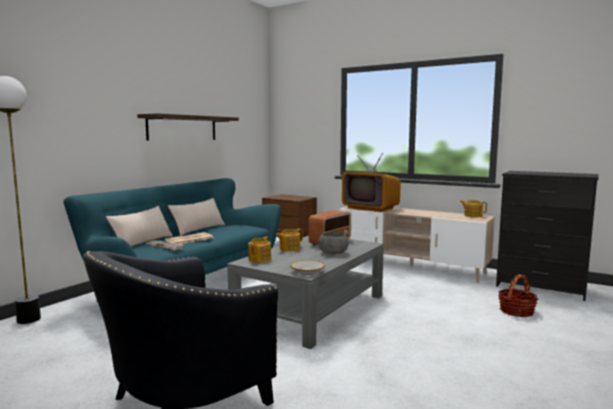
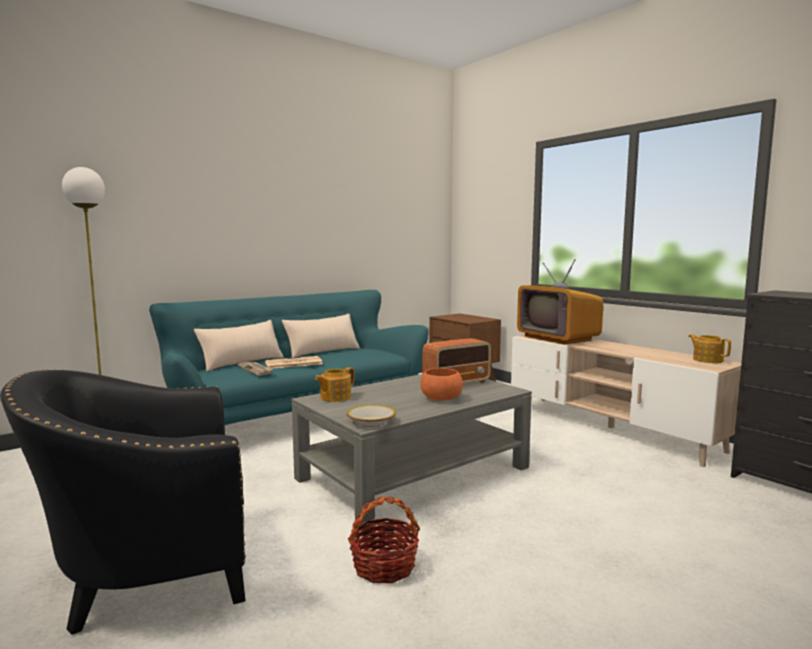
camera: 20 degrees right, 0 degrees up
shelf [137,113,239,140] -> none
teapot [276,229,303,251] -> none
grey bowl [319,232,349,255] -> orange bowl [421,368,463,401]
basket [498,274,538,317] -> basket moved to [348,496,420,584]

